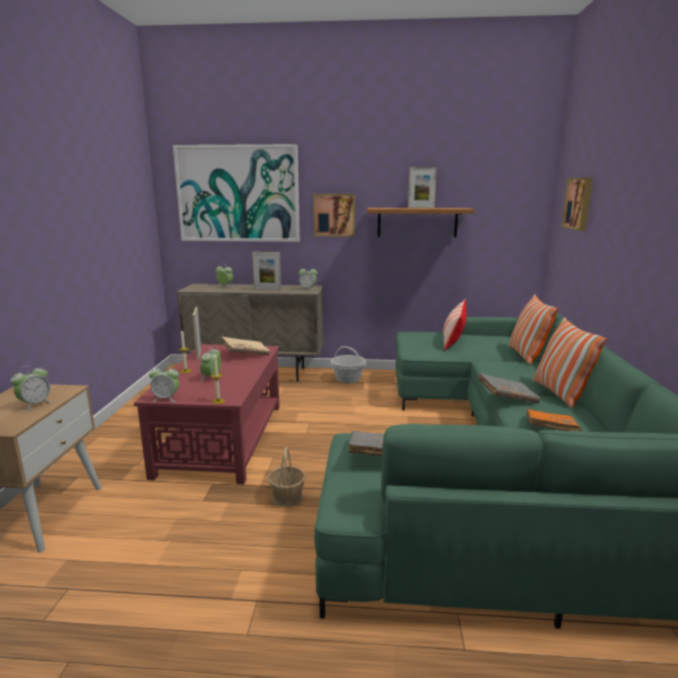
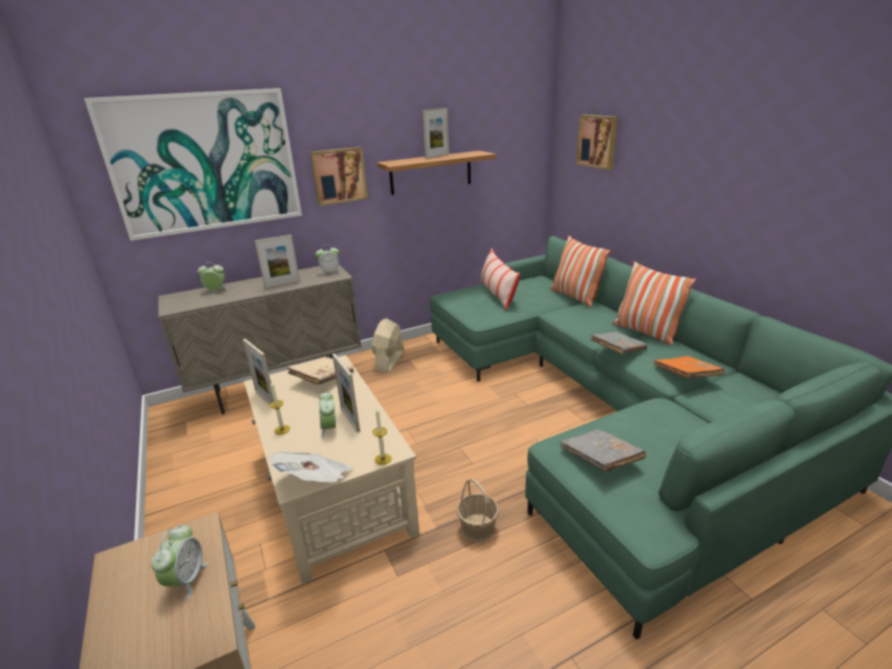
camera: 30 degrees left, 10 degrees up
red coffee table [134,344,280,485] -> beige coffee table [244,355,420,584]
alarm clock [149,364,179,402] -> newspaper [268,452,353,483]
basket [331,346,366,383] -> beige fan [372,318,404,372]
none -> picture frame [332,354,360,432]

